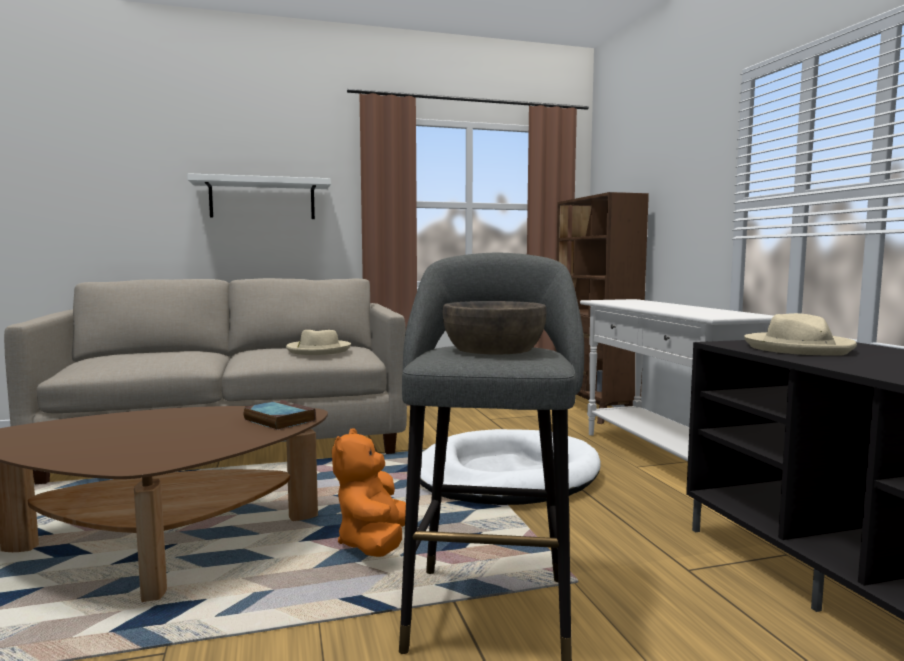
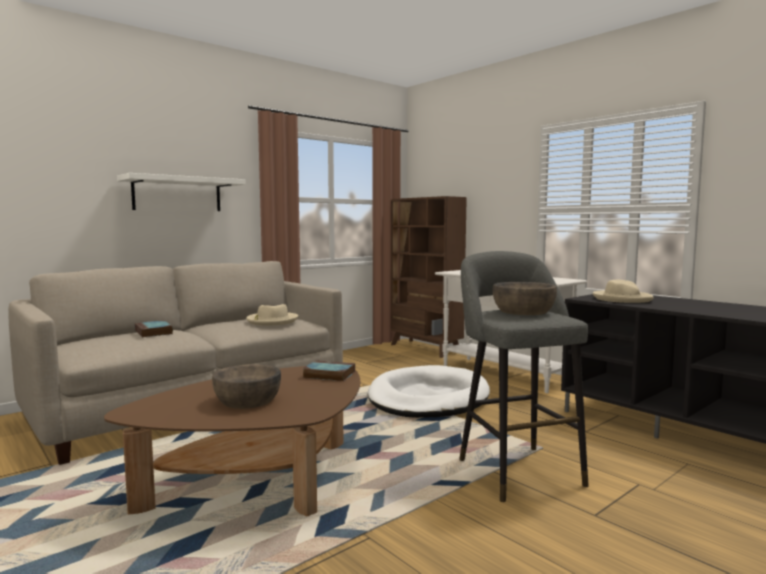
camera: 25 degrees left, 0 degrees up
orange plush toy [332,428,406,557] -> none
none -> book [135,320,173,337]
none -> brown bowl [212,364,281,409]

